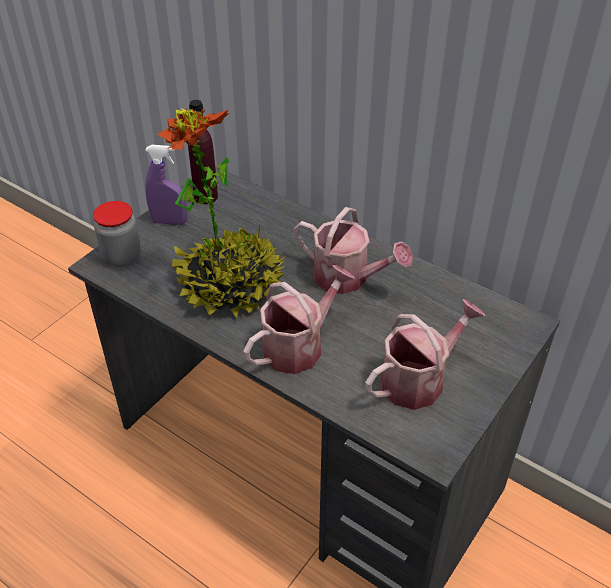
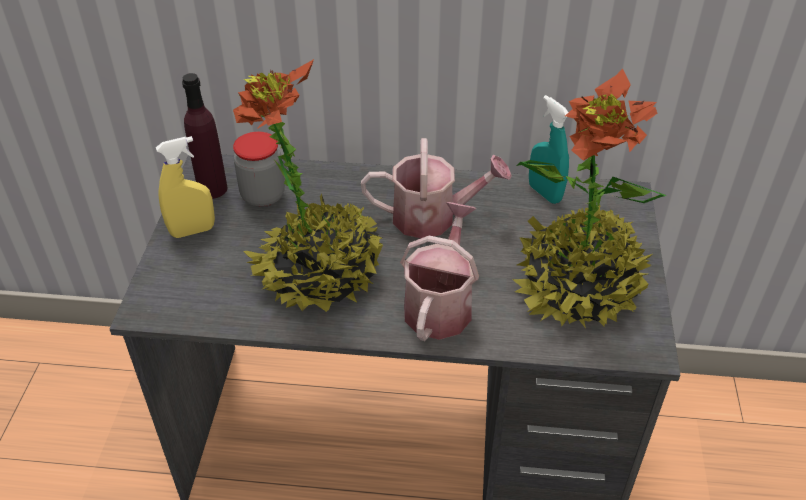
camera: 30 degrees left, 0 degrees up
jar [93,201,141,267] -> jar moved to [233,132,285,207]
purple spray bottle [145,145,187,225] -> yellow spray bottle [156,136,215,238]
watering can [365,299,485,410] -> potted plant [512,68,666,328]
none -> turquoise spray bottle [529,95,569,204]

